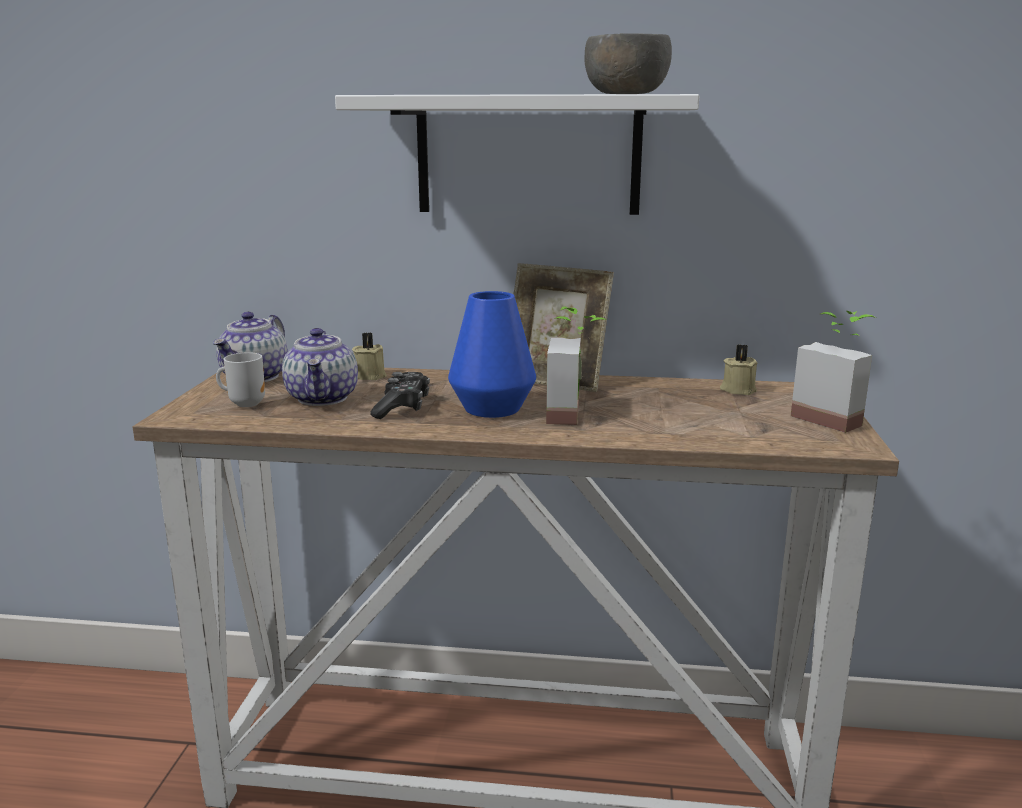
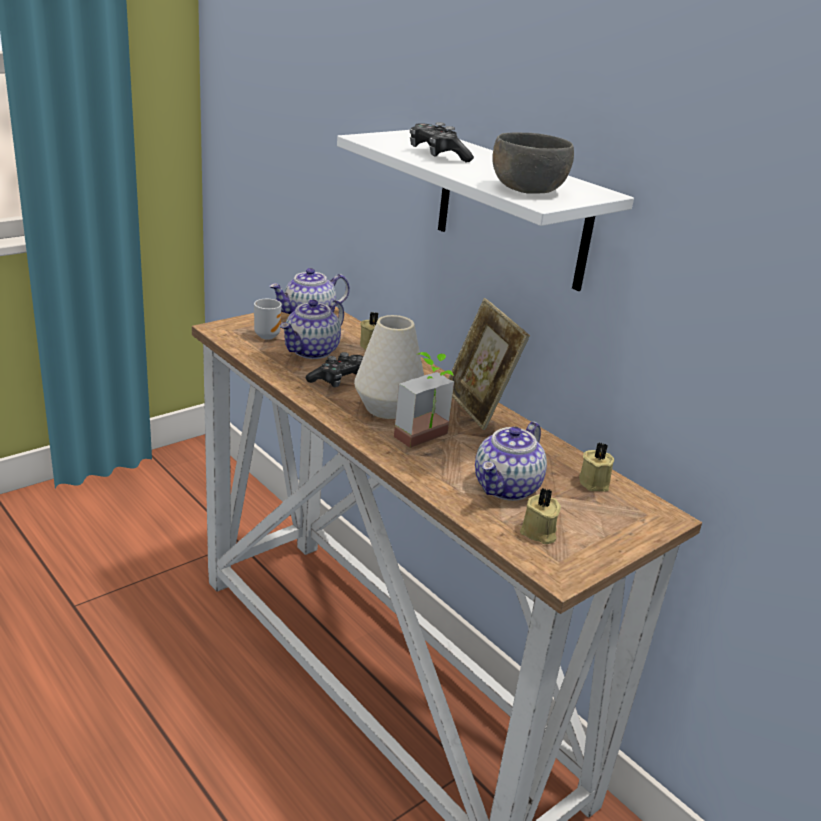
camera: 40 degrees right, 10 degrees up
blue vase [448,291,536,418] -> white vase [354,315,424,419]
potted plant [791,311,876,433] -> none
none -> game controller [410,122,474,163]
none -> teapot [475,421,547,501]
none -> beige candle [520,488,561,544]

